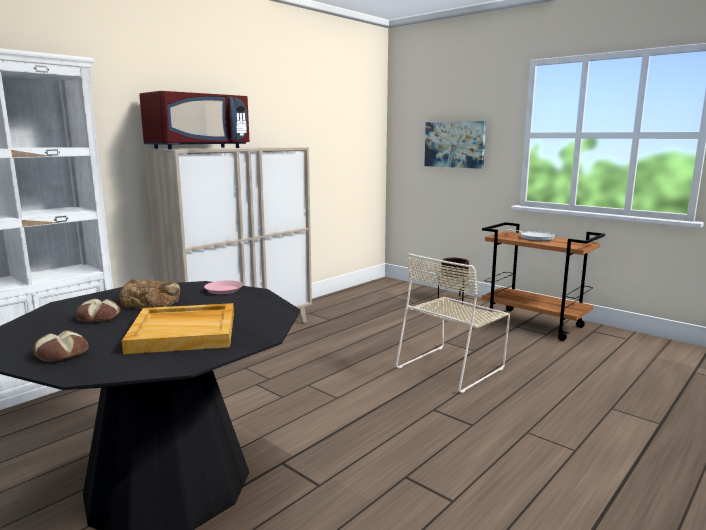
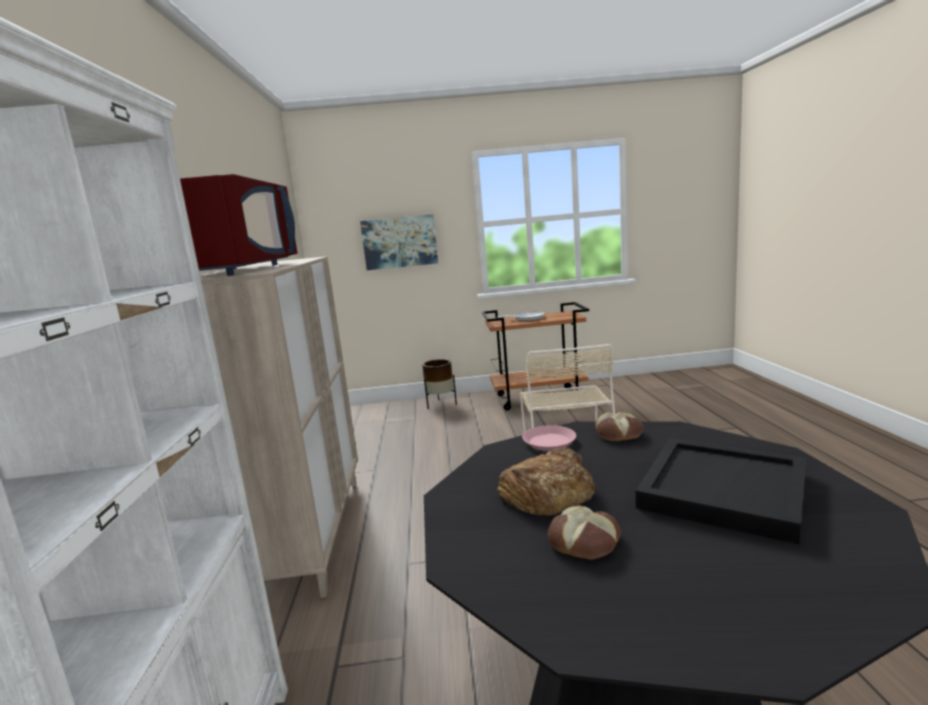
camera: 45 degrees left, 0 degrees up
bread [33,330,88,362] -> bread moved to [595,411,644,441]
beige tray [122,303,234,354] -> black tray [635,438,807,544]

